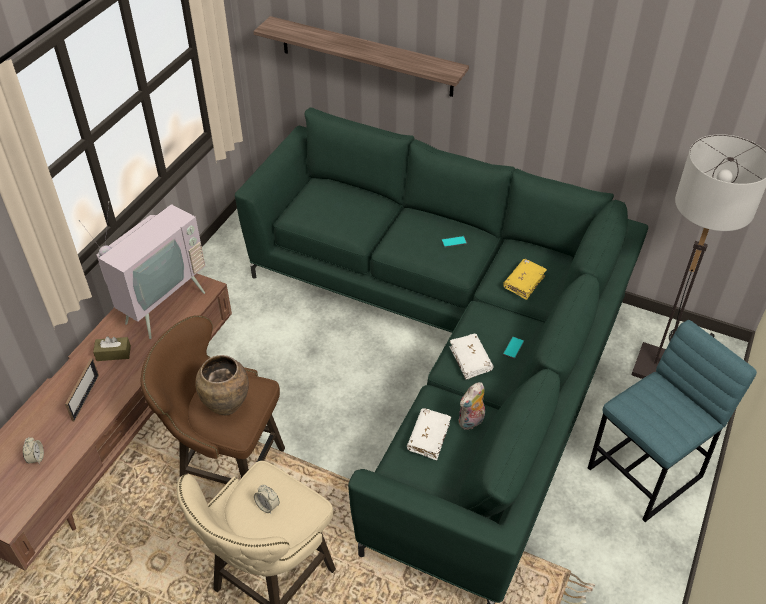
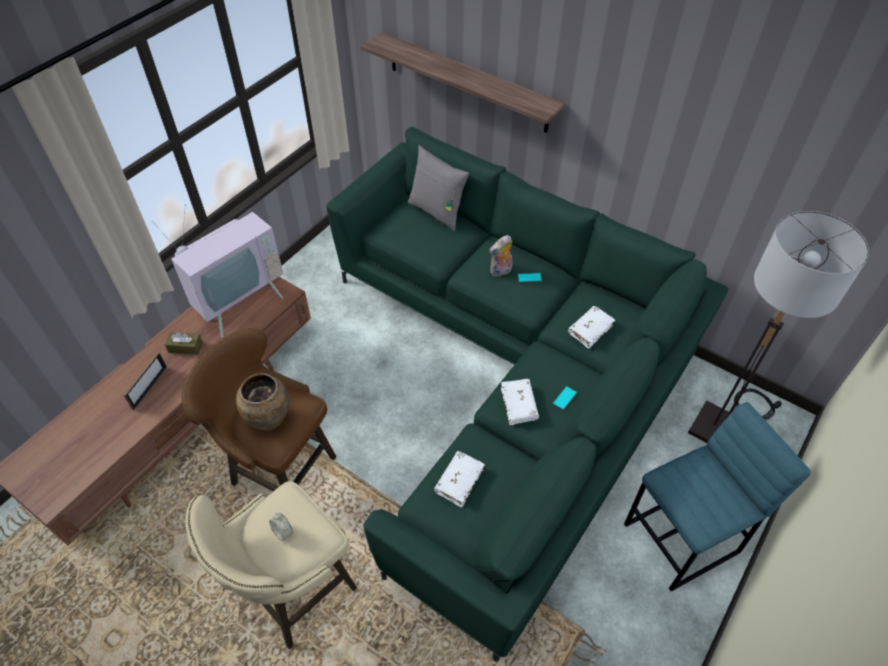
camera: 10 degrees right, 5 degrees up
alarm clock [23,437,44,465] -> none
plush toy [458,382,485,430] -> plush toy moved to [489,235,513,277]
yellow book [503,259,547,300] -> white book [568,306,615,349]
none -> grey pillow [407,146,469,231]

